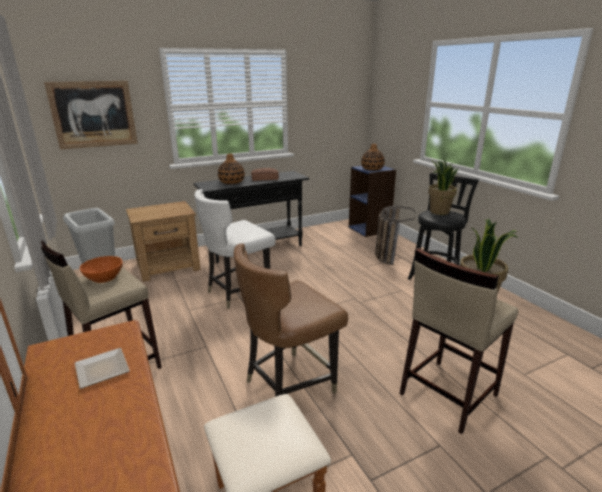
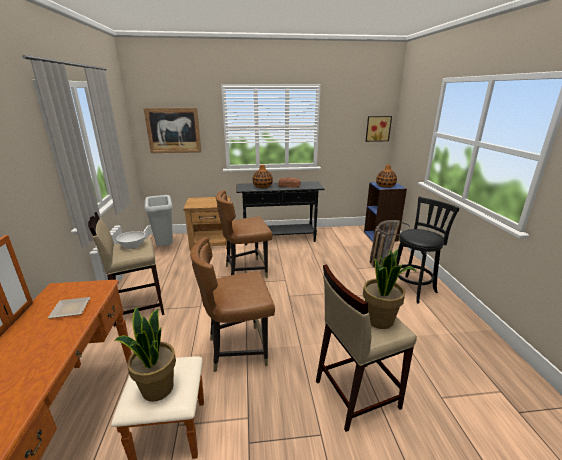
camera: 20 degrees right, 0 degrees up
orange bowl [80,256,123,283] -> white bowl [117,231,145,249]
white chair [195,189,276,309] -> brown chair [216,190,273,278]
potted plant [428,159,458,215] -> potted plant moved to [114,307,176,402]
none -> picture [366,116,392,142]

